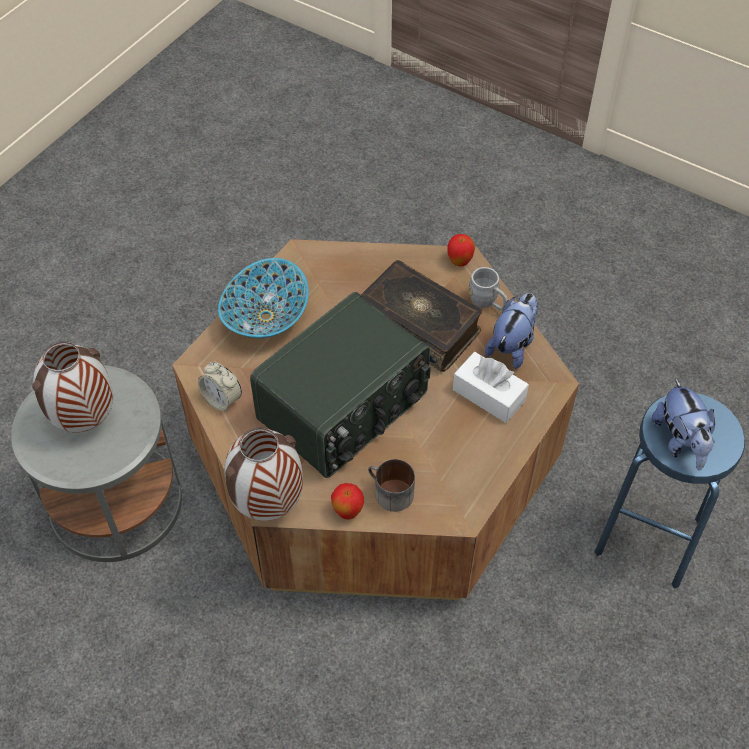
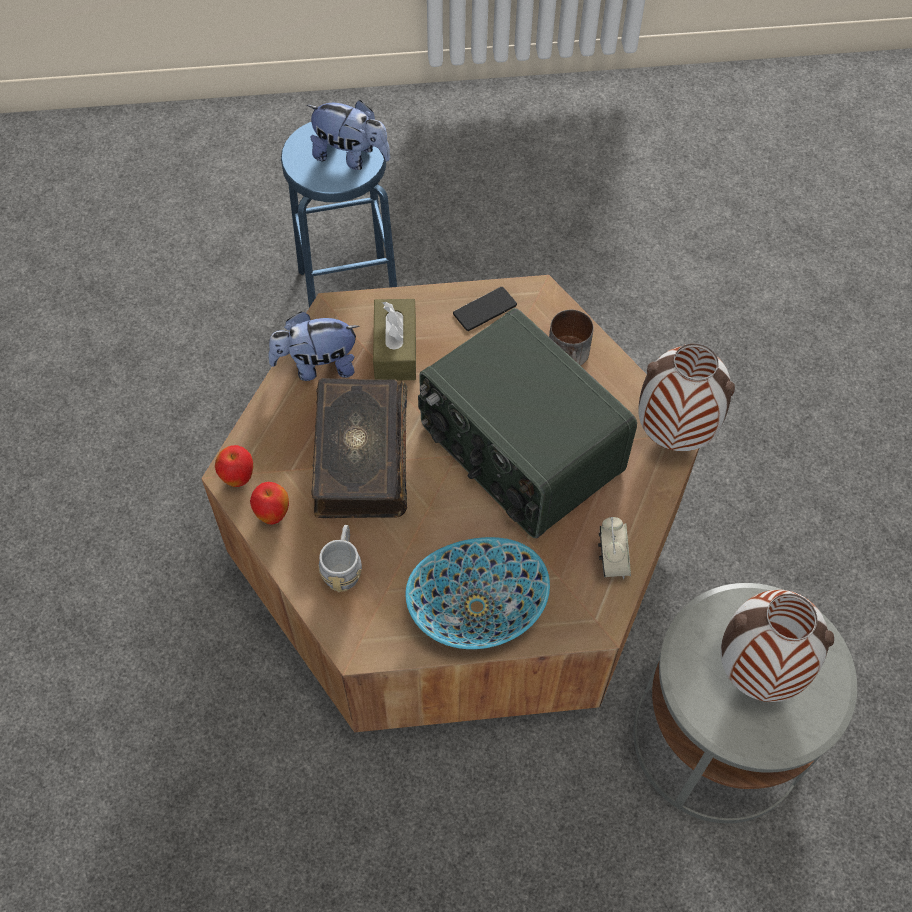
camera: 130 degrees left, 5 degrees up
radio [250,292,431,478] -> radio turned 135 degrees counterclockwise [418,308,637,538]
apple [331,483,364,519] -> apple moved to [250,482,289,525]
white tissue box [453,352,529,423] -> brown tissue box [373,299,416,380]
grey mug [468,267,508,311] -> grey mug moved to [318,525,362,592]
plush toy [652,378,715,471] -> plush toy turned 75 degrees clockwise [307,100,390,170]
none -> phone [453,287,517,331]

